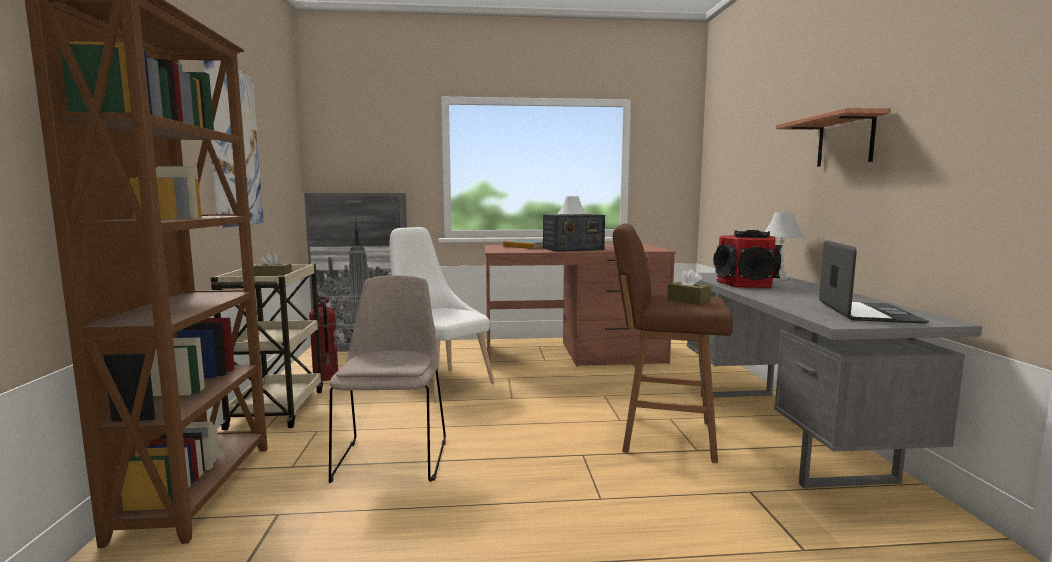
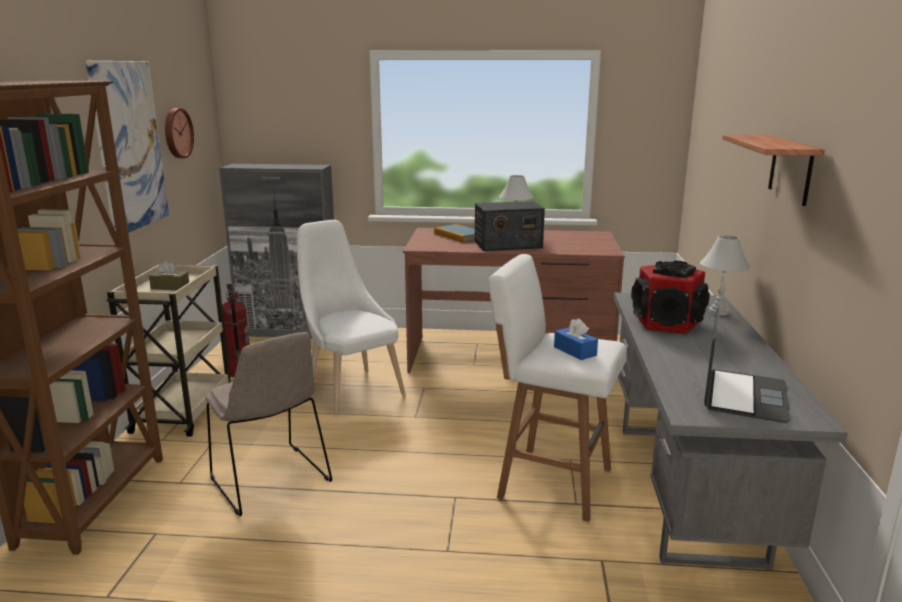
camera: 10 degrees right, 10 degrees up
beige chair [329,275,446,483] -> beige chair turned 135 degrees clockwise [205,332,332,516]
brown stool [613,224,733,463] -> white stool [489,254,627,522]
brown tissue box [667,269,711,305] -> blue tissue box [554,319,598,360]
none -> wall clock [165,108,194,158]

